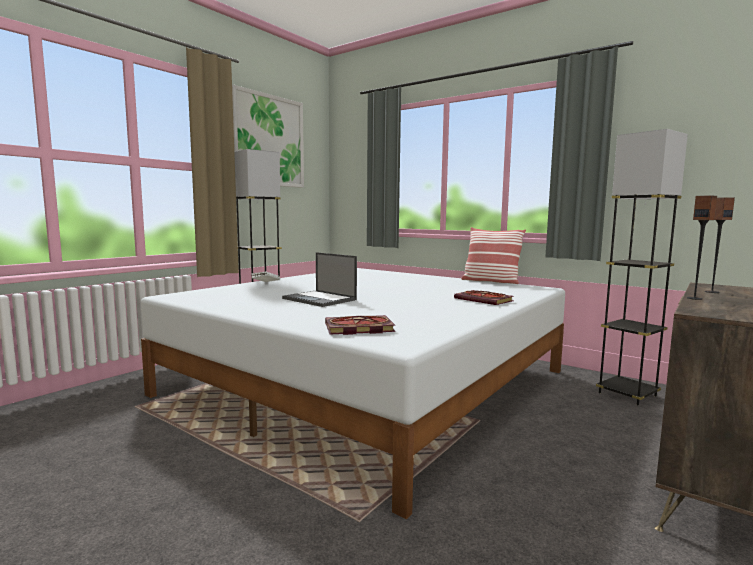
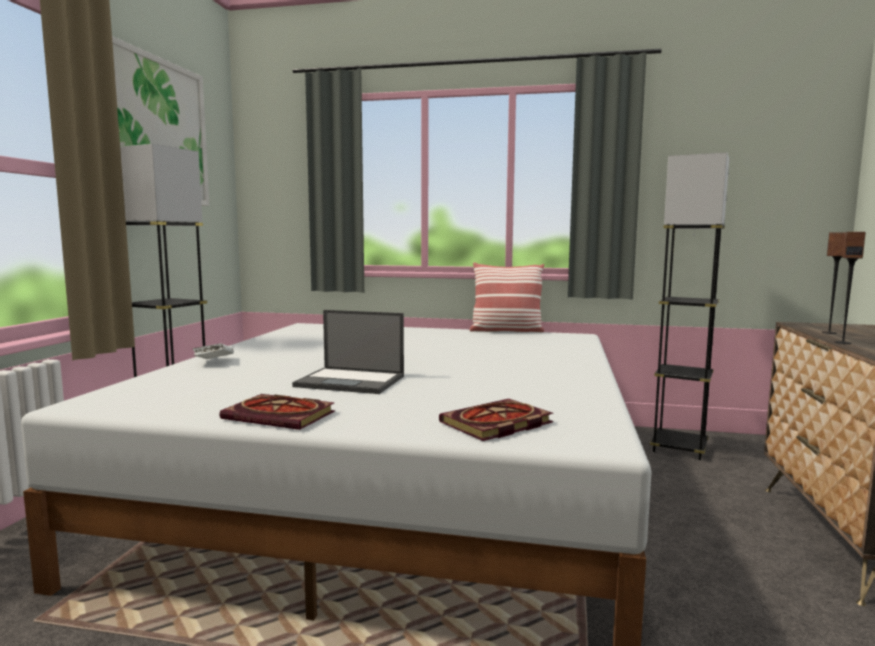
camera: 25 degrees left, 0 degrees up
book [454,290,514,305] -> book moved to [219,394,335,430]

